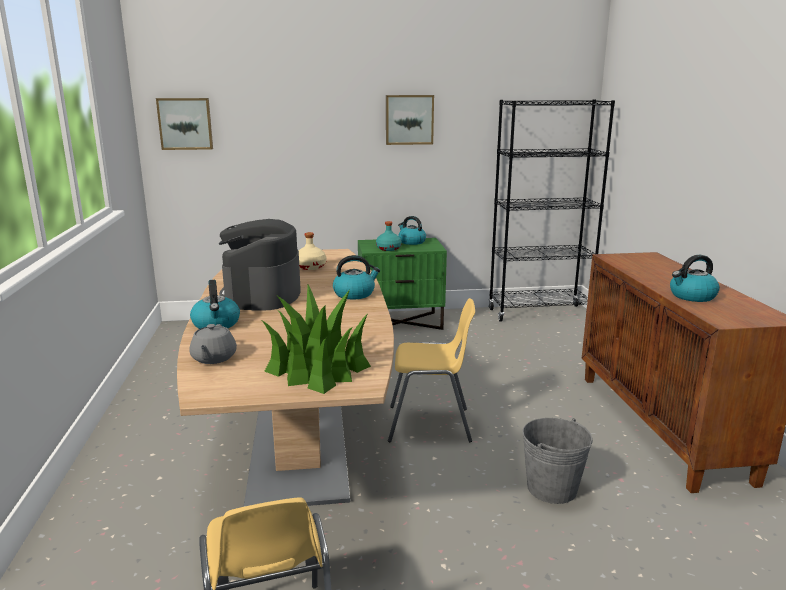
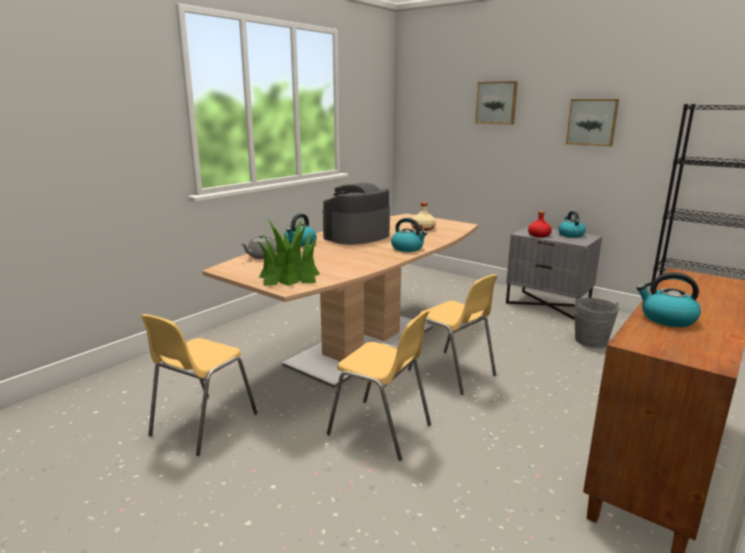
camera: 45 degrees right, 0 degrees up
picture [156,98,213,150] -> picture moved to [475,81,518,125]
green nightstand [358,238,447,330] -> grey nightstand [506,226,602,320]
turquoise bottle [376,221,401,251] -> red bottle [528,211,552,237]
grey bucket [522,418,593,504] -> grey bucket moved to [574,298,620,348]
none -> yellow chair [327,310,431,461]

